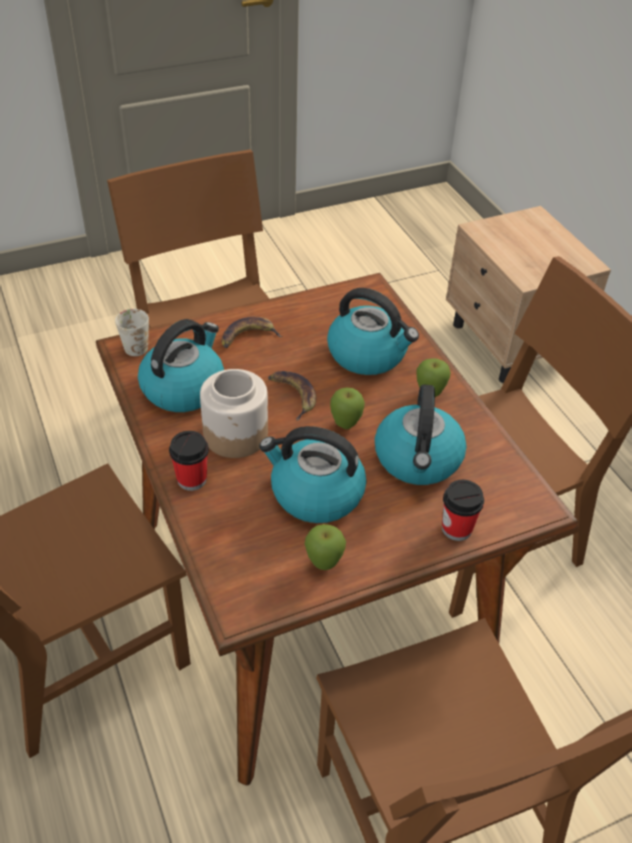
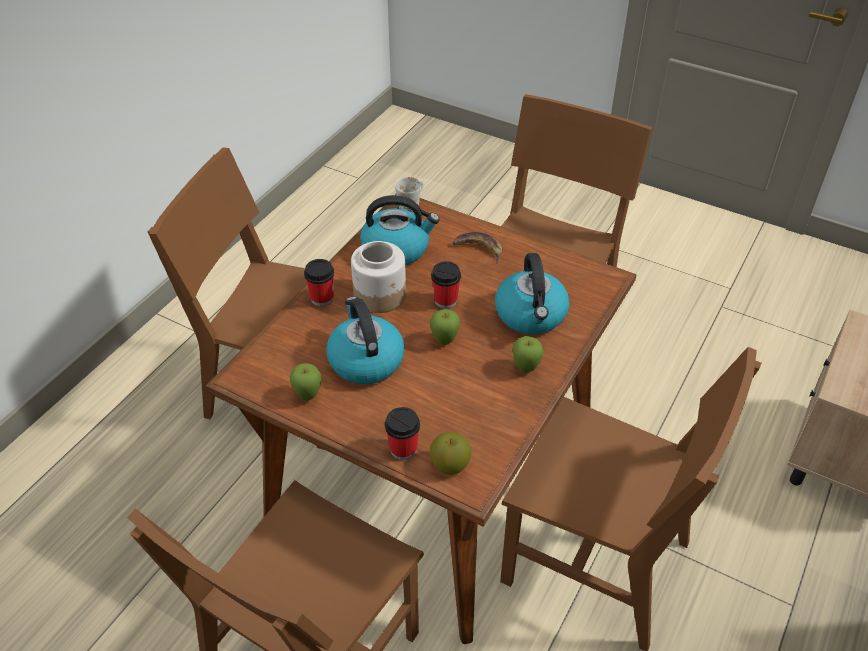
camera: 55 degrees right, 0 degrees up
banana [268,371,316,421] -> cup [431,261,461,309]
kettle [375,384,467,485] -> none
none -> apple [430,432,472,475]

